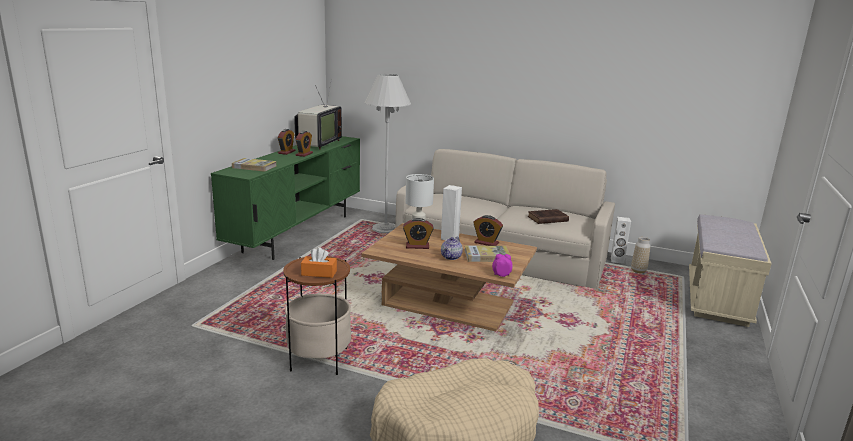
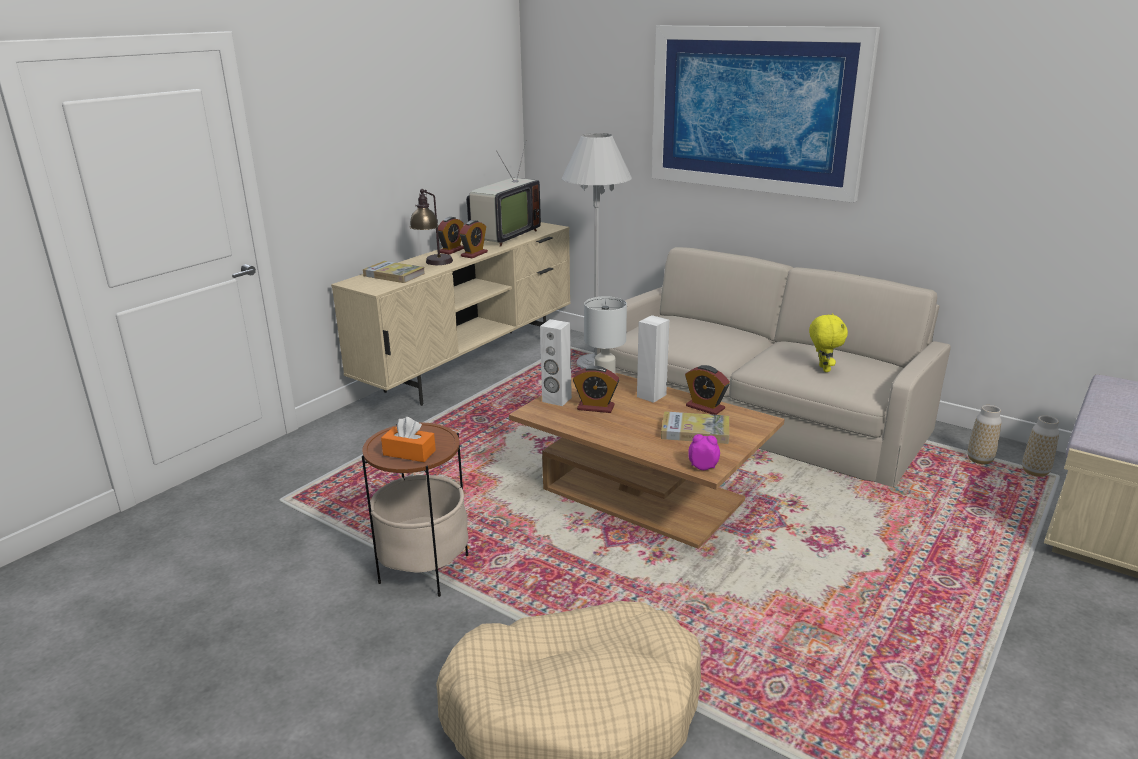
camera: 15 degrees right, 5 degrees up
green tv stand [211,136,360,260] -> beige tv stand [331,222,570,406]
teapot [441,237,463,260] -> none
brown book [528,209,569,224] -> yellow plush toy [809,313,848,372]
white speaker [611,217,631,264] -> white speaker moved to [540,319,572,406]
none -> table lamp [410,189,453,265]
none -> picture [652,26,880,203]
none -> vase [1022,416,1059,477]

